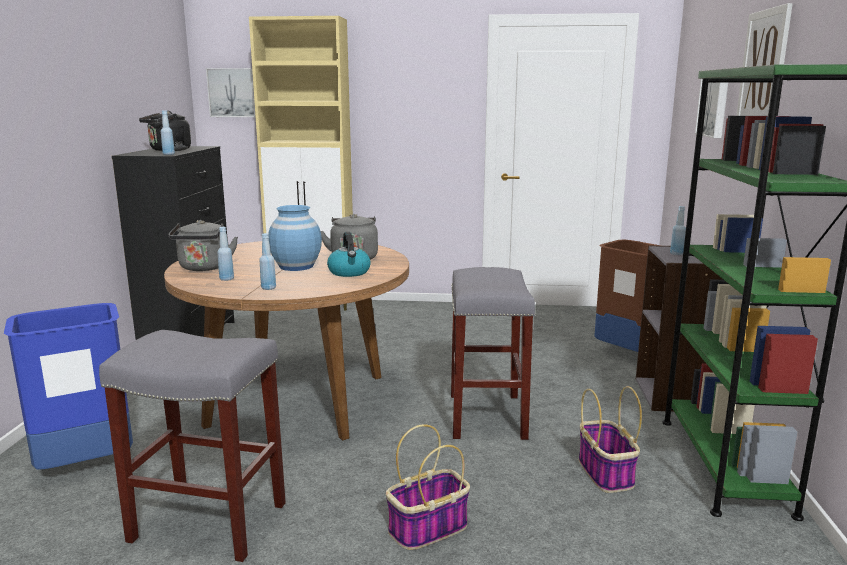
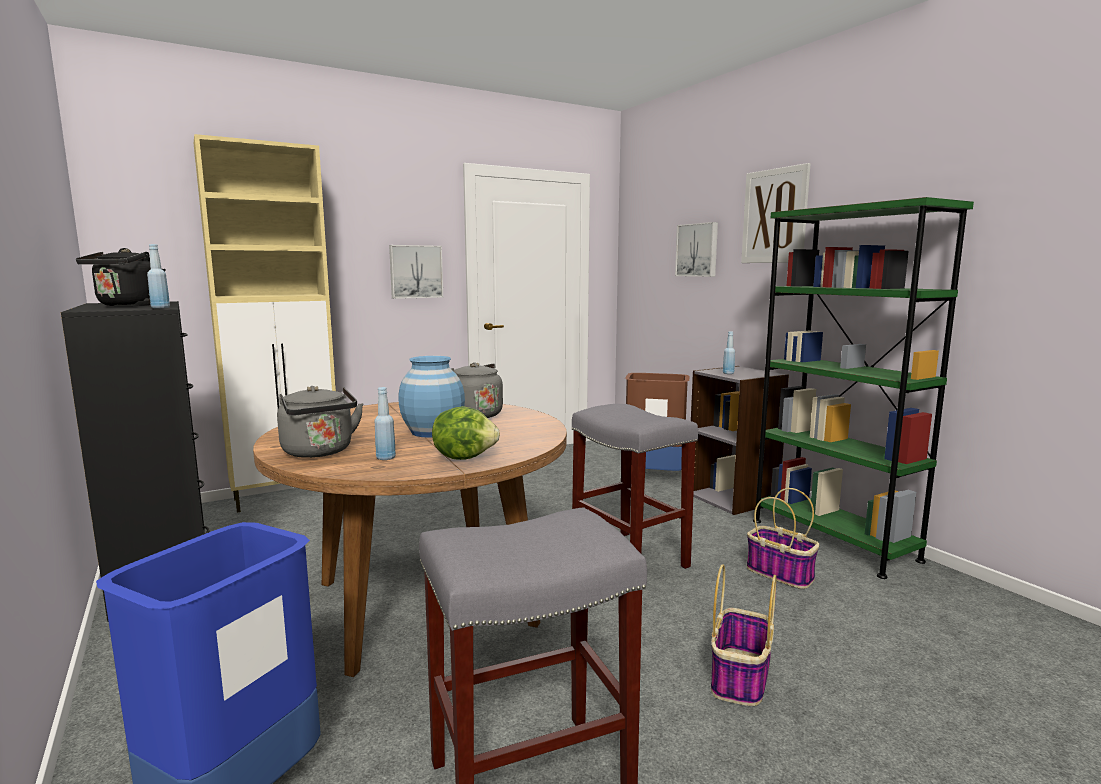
camera: 35 degrees left, 5 degrees down
picture [206,68,256,117] -> picture moved to [389,245,443,299]
blue bottle [259,233,276,290] -> lettuce [432,406,500,460]
kettle [327,232,371,277] -> none

